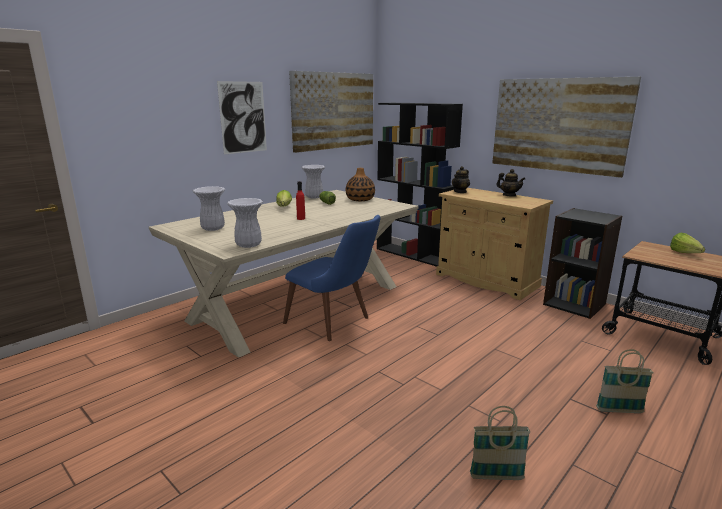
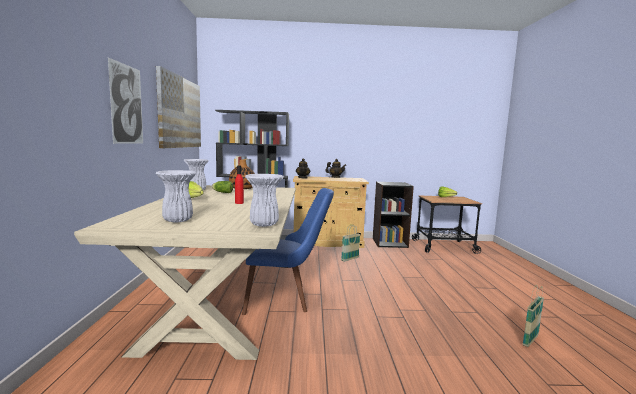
camera: 45 degrees left, 10 degrees down
picture [492,77,641,178] -> none
basket [596,349,654,413] -> basket moved to [341,225,360,261]

